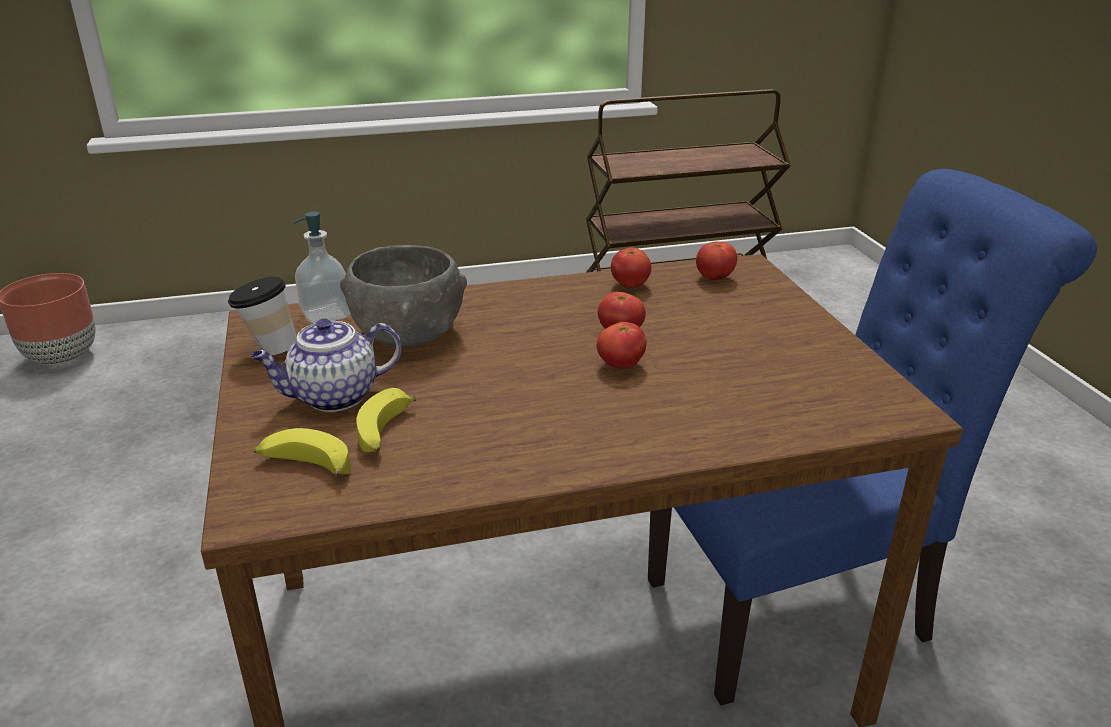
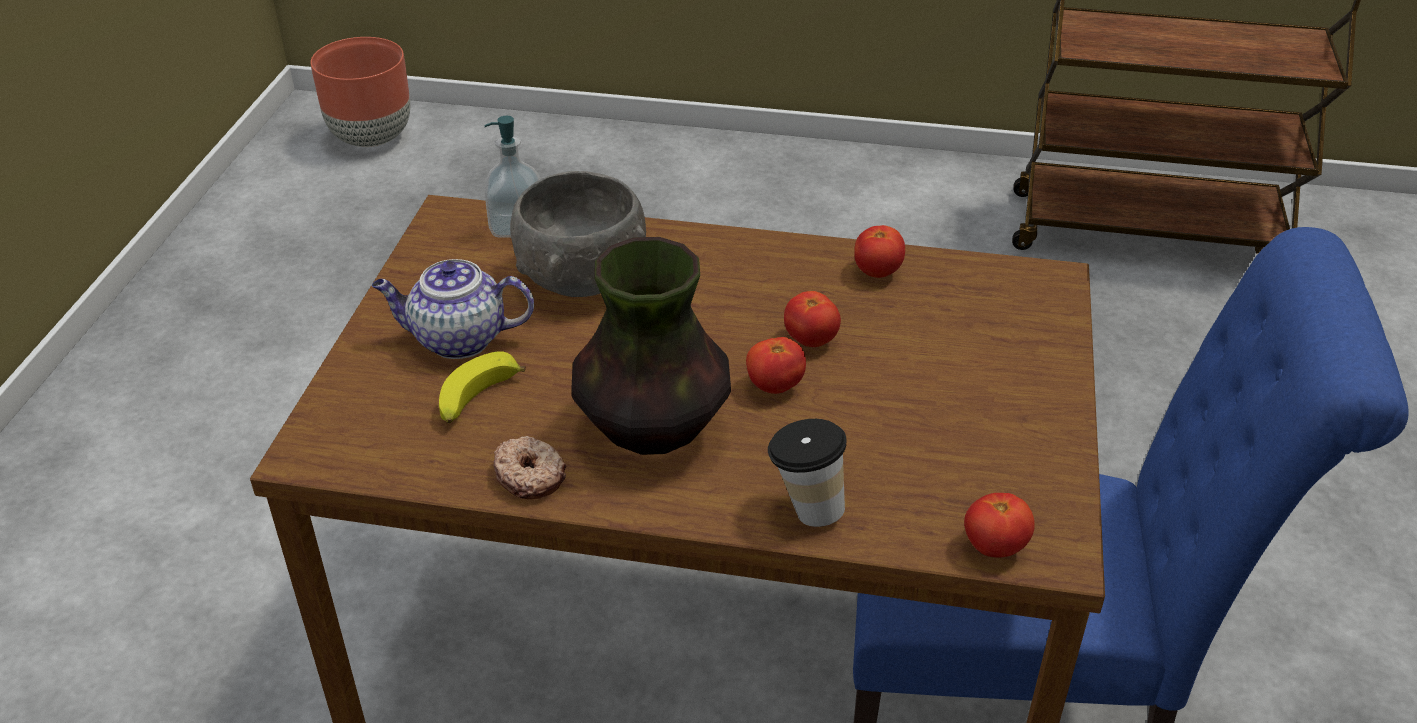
camera: 25 degrees right, 10 degrees up
cup [228,277,297,356] -> cup moved to [768,419,847,527]
banana [254,428,351,477] -> none
tomato [696,241,737,280] -> tomato moved to [964,493,1035,558]
none -> donut [493,436,567,499]
none -> vase [571,237,731,455]

